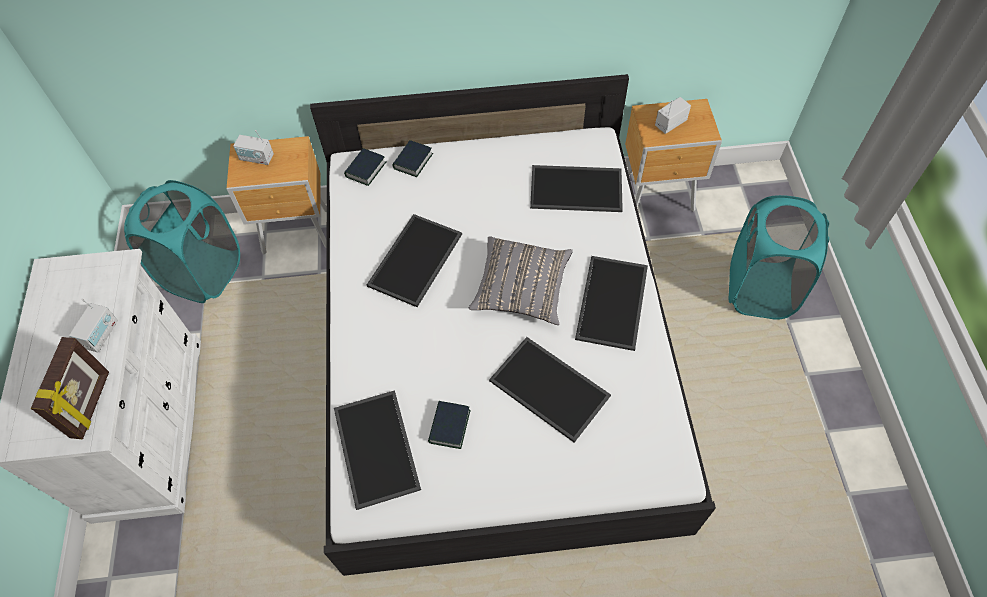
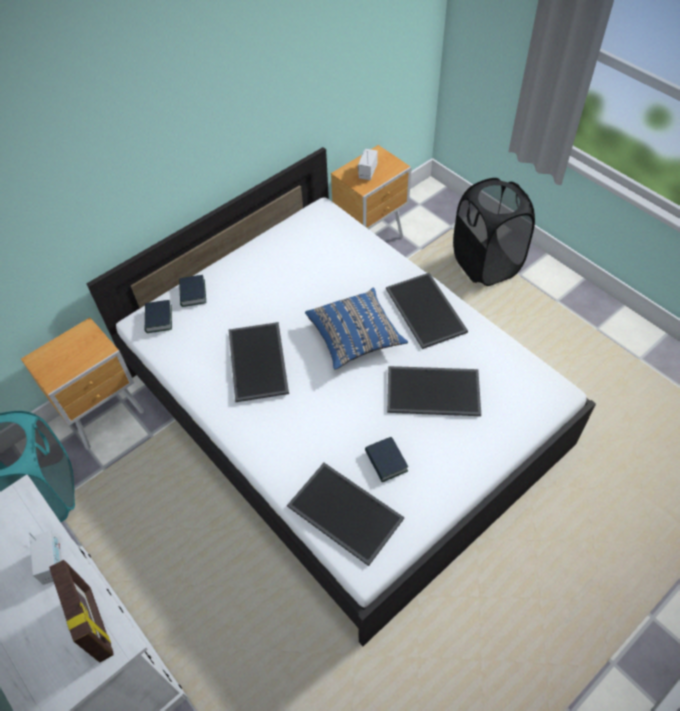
camera: 35 degrees left, 5 degrees down
radio [233,130,274,165] -> none
grey pillow [469,236,573,325] -> blue pillow [305,288,408,370]
tray [530,165,623,212] -> none
turquoise laundry basket [729,195,829,320] -> black laundry basket [453,178,535,286]

